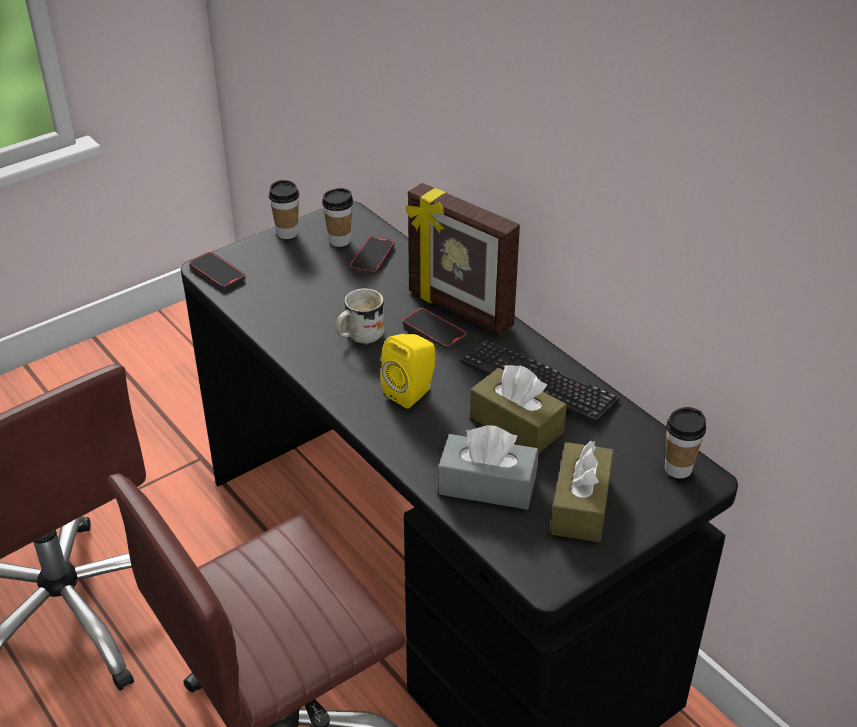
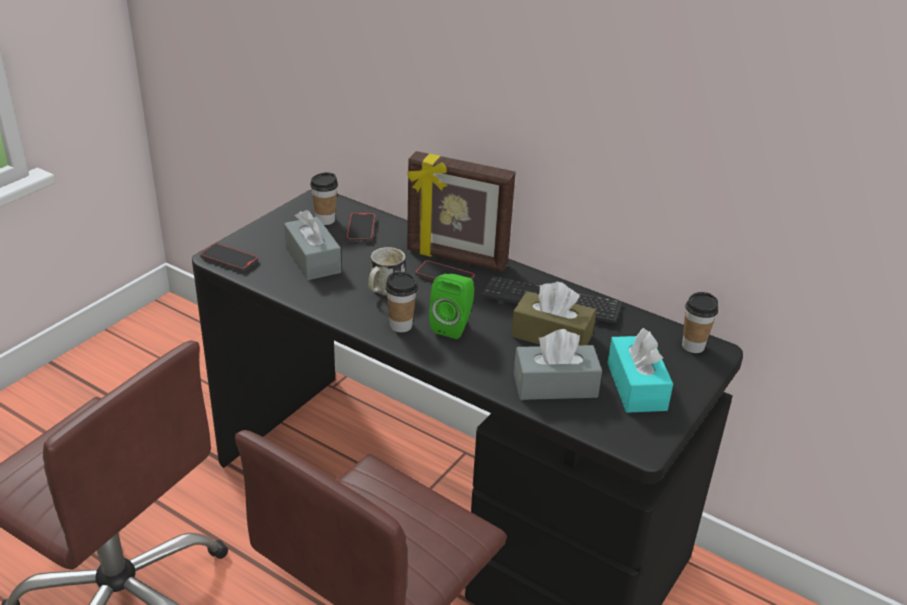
camera: 20 degrees left, 5 degrees down
cup [269,180,299,239] -> cup moved to [385,271,418,332]
yellow speaker [381,334,436,409] -> green speaker [429,274,474,339]
brown tissue box [550,441,614,542] -> turquoise tissue box [607,328,673,413]
none -> grey tissue box [284,210,341,280]

